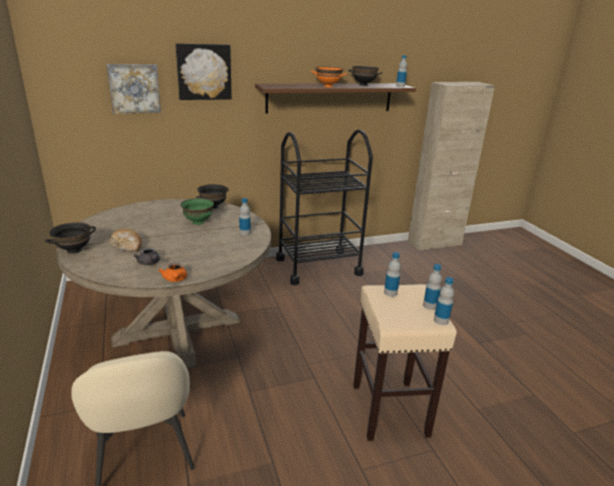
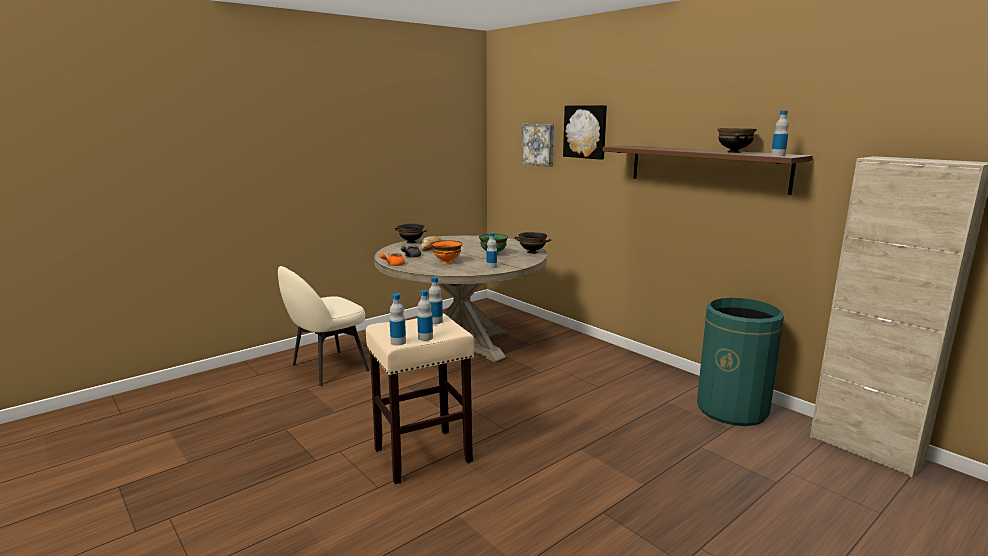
camera: 70 degrees right, 10 degrees down
black cart [276,129,373,285] -> none
orange bowl [311,67,348,87] -> orange bowl moved to [432,240,462,264]
none -> green trash can [697,298,784,426]

